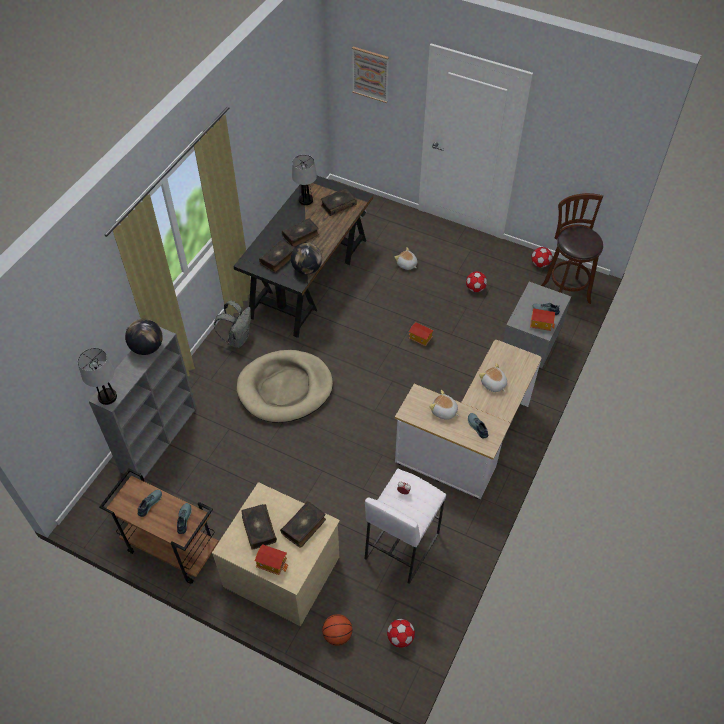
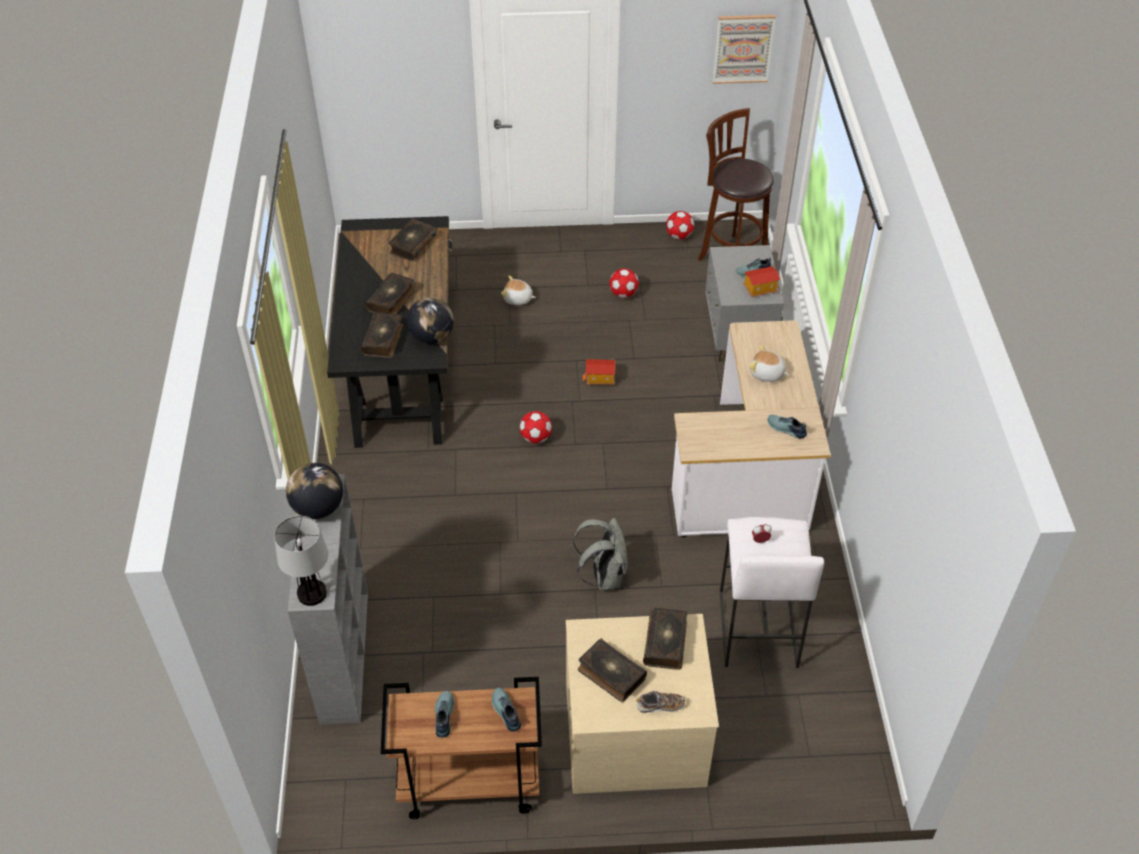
camera: 30 degrees left, 5 degrees down
grey backpack [214,301,251,348] -> grey backpack moved to [573,518,628,590]
beige dog bed [237,350,333,423] -> none
toy house [255,544,288,575] -> shoe [636,691,685,713]
table lamp [292,155,317,205] -> none
basketball [322,614,352,646] -> none
picture [352,47,389,103] -> picture moved to [712,15,776,84]
football [387,619,415,648] -> football moved to [520,411,552,444]
plush toy [429,390,459,420] -> none

